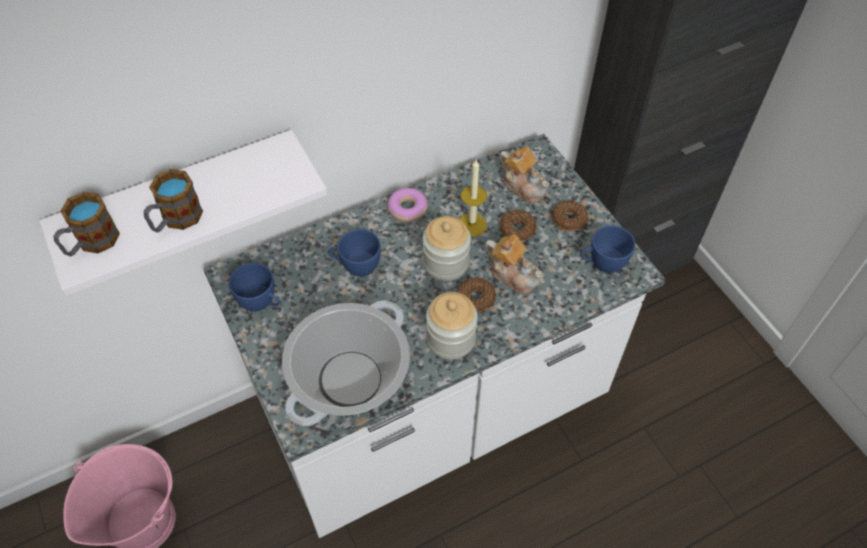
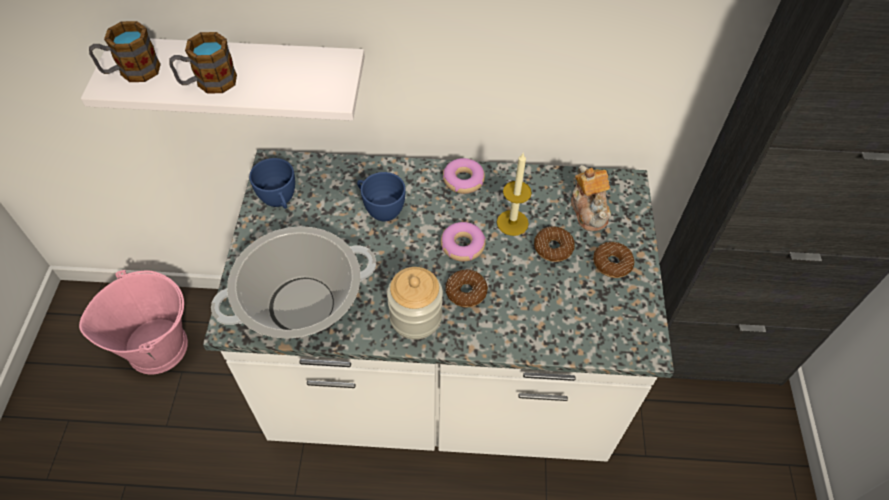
camera: 30 degrees right, 0 degrees up
jar [423,216,471,281] -> donut [441,222,486,262]
teapot [485,234,544,294] -> none
blue cup [580,225,635,273] -> none

